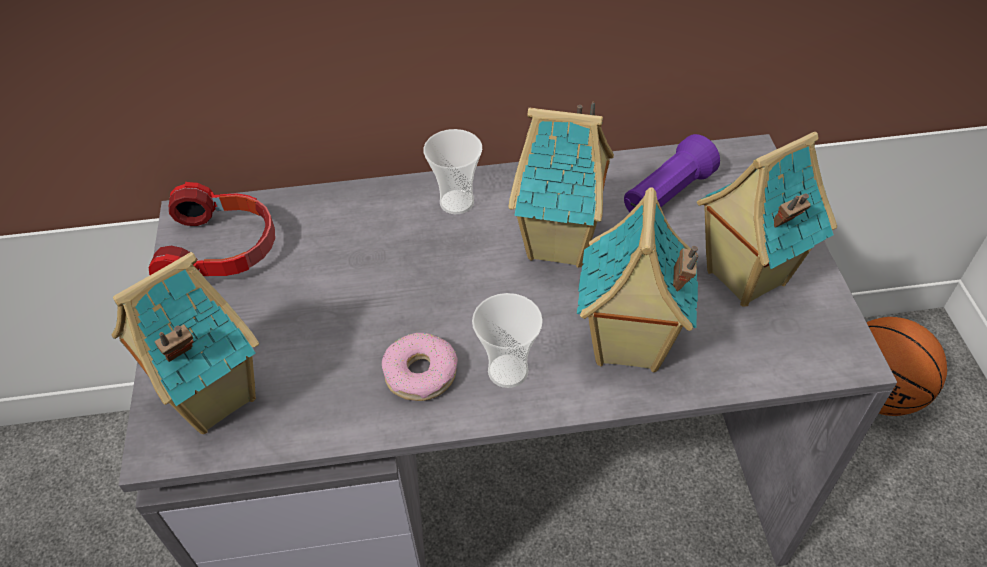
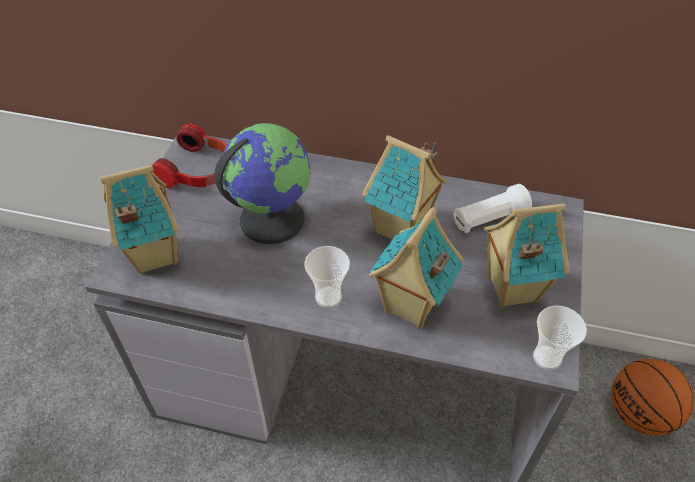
camera: 20 degrees right, 0 degrees up
donut [382,333,458,401] -> none
cup [423,129,482,214] -> cup moved to [533,306,587,370]
purple flashlight [624,134,720,212] -> white flashlight [453,184,532,233]
none -> globe [214,123,311,244]

